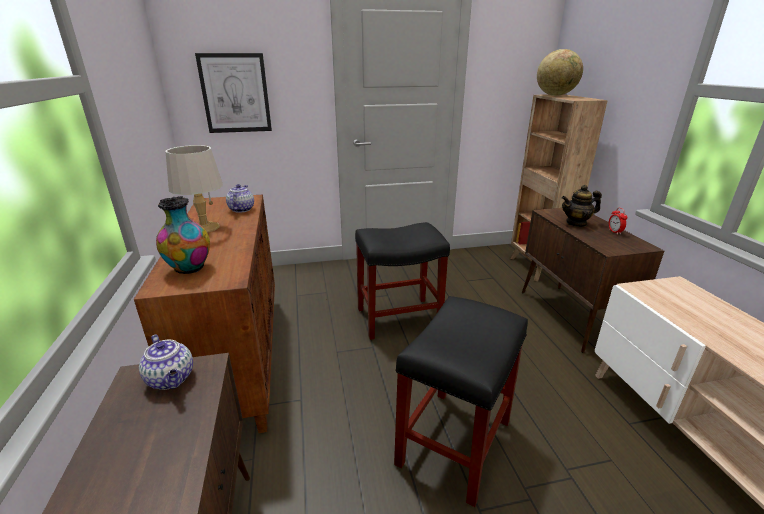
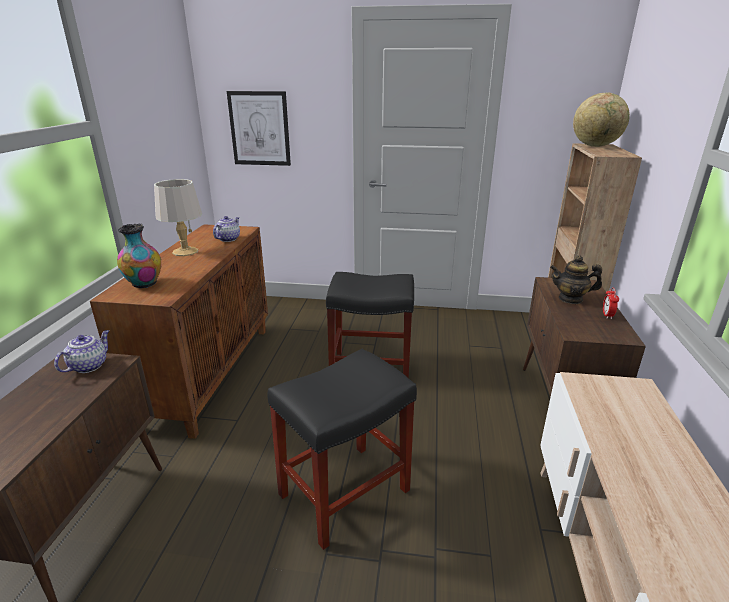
camera: 20 degrees right, 0 degrees up
teapot [139,335,193,390] -> teapot turned 135 degrees counterclockwise [54,330,109,373]

